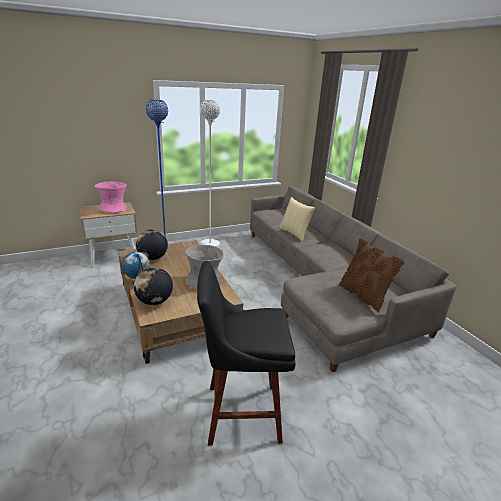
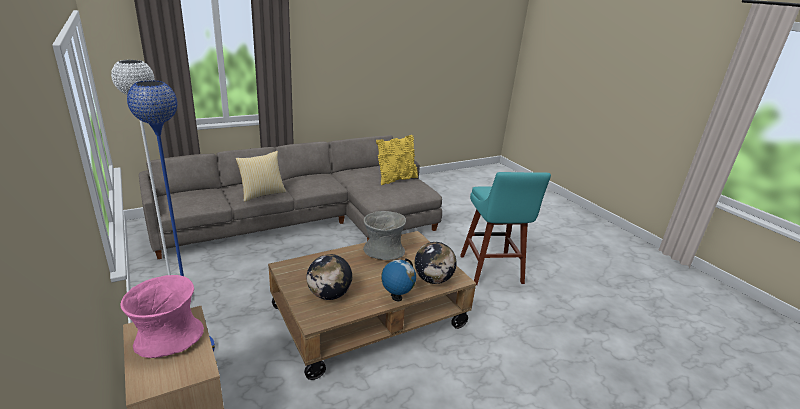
camera: 95 degrees left, 0 degrees up
black stool [197,261,296,446] -> turquoise stool [460,172,551,285]
brown pillow [339,238,404,313] -> yellow pillow [376,135,418,185]

